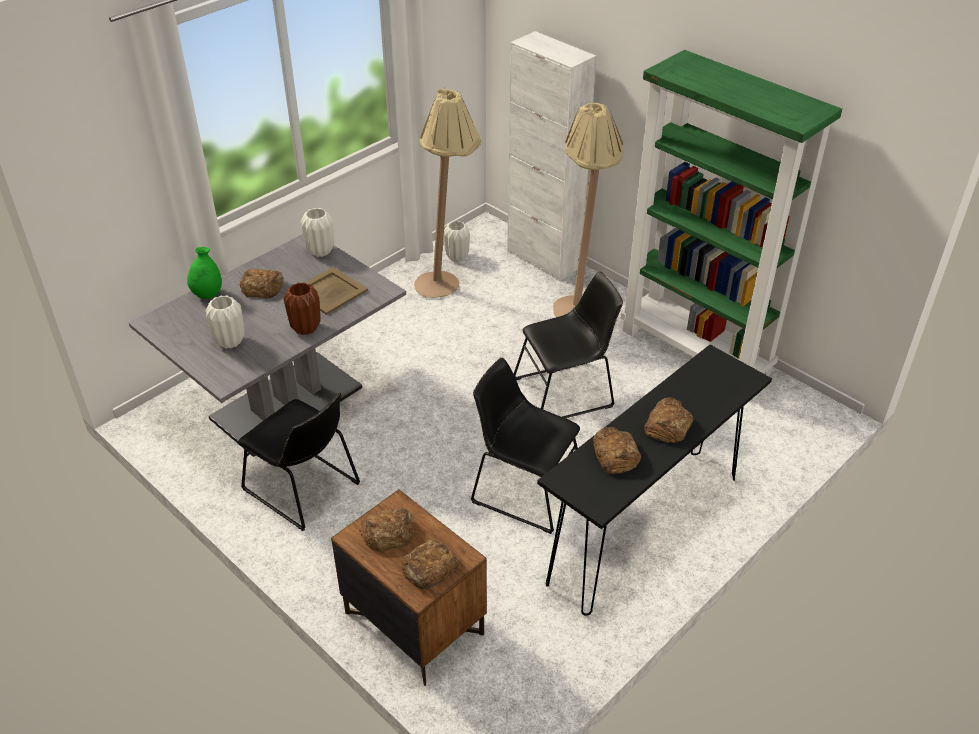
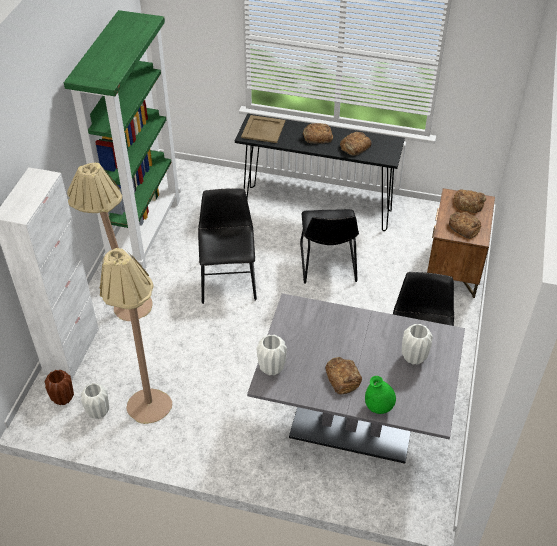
camera: 120 degrees left, 5 degrees up
brown vase [283,282,321,335] -> brown vase moved to [45,370,74,405]
beige tray [305,267,368,315] -> beige tray moved to [241,115,285,143]
black chair [514,272,623,418] -> black chair turned 45 degrees clockwise [198,188,257,304]

